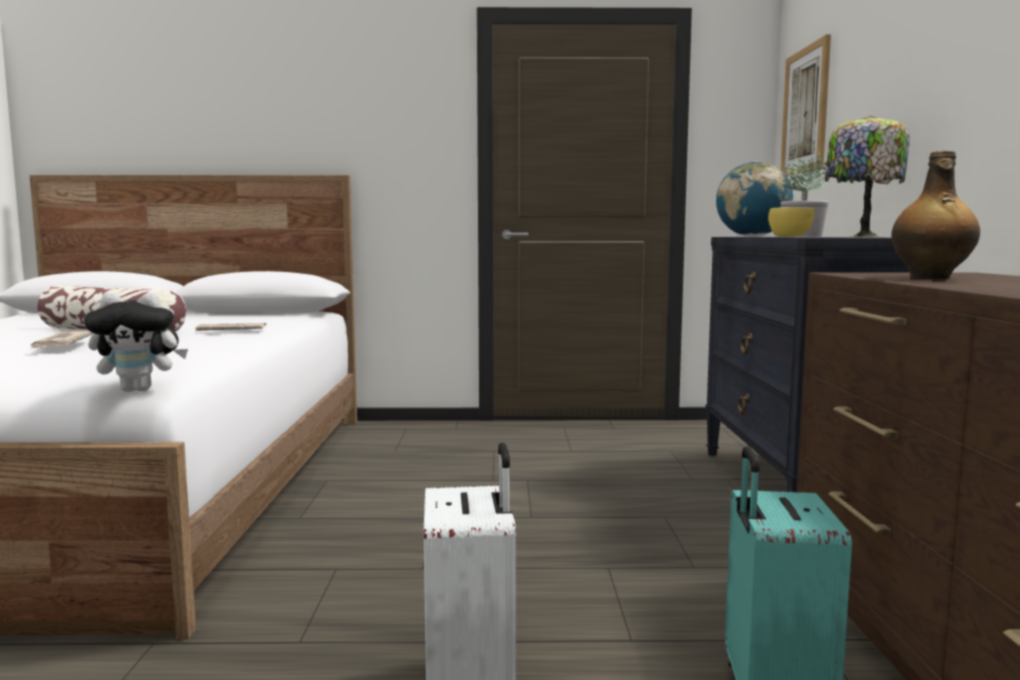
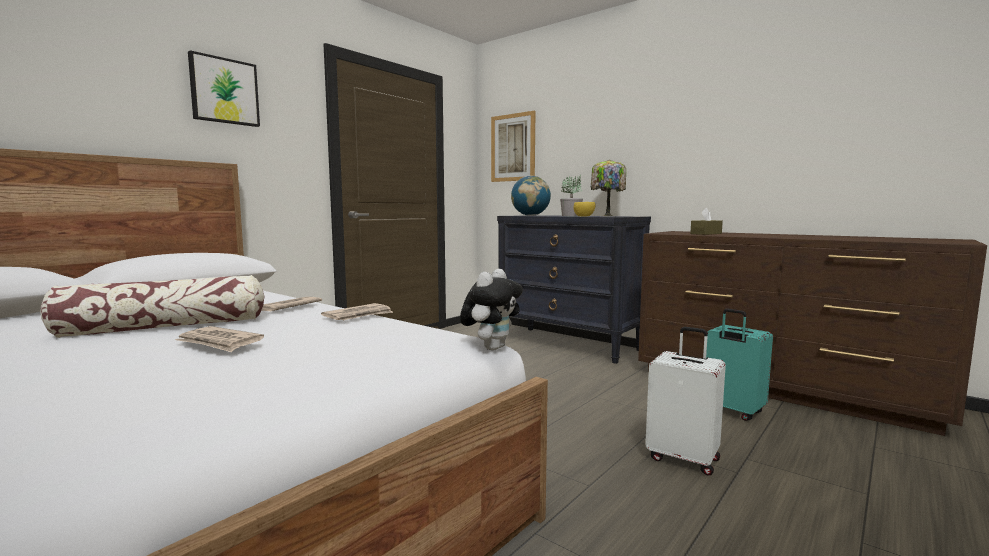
camera: 50 degrees left, 0 degrees up
bottle [891,151,980,279] -> brown tissue box [690,208,723,235]
none -> picture [188,50,260,127]
none -> newspaper [321,303,393,320]

